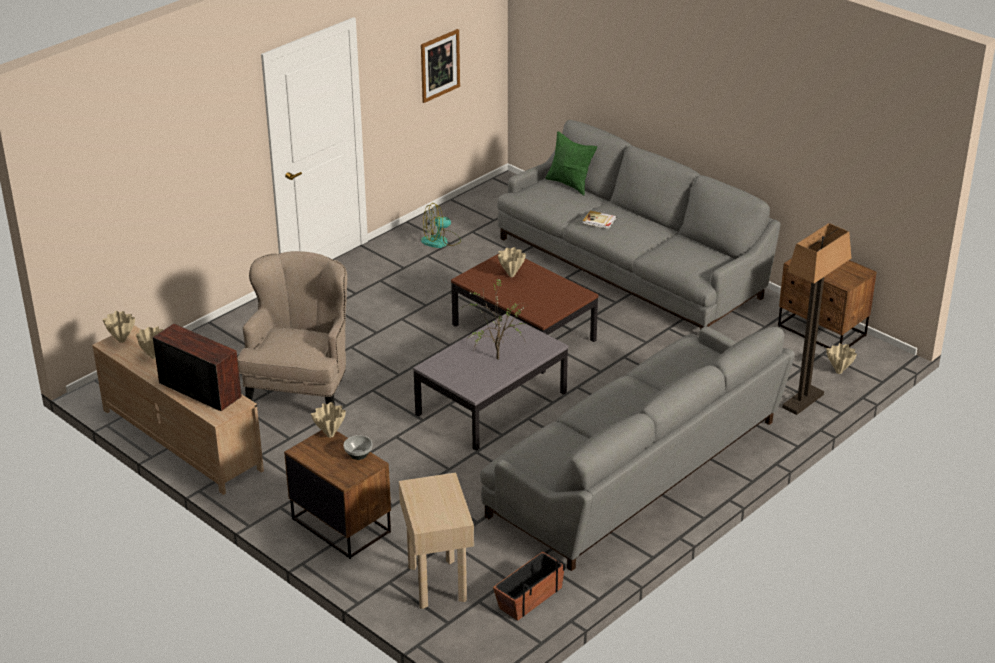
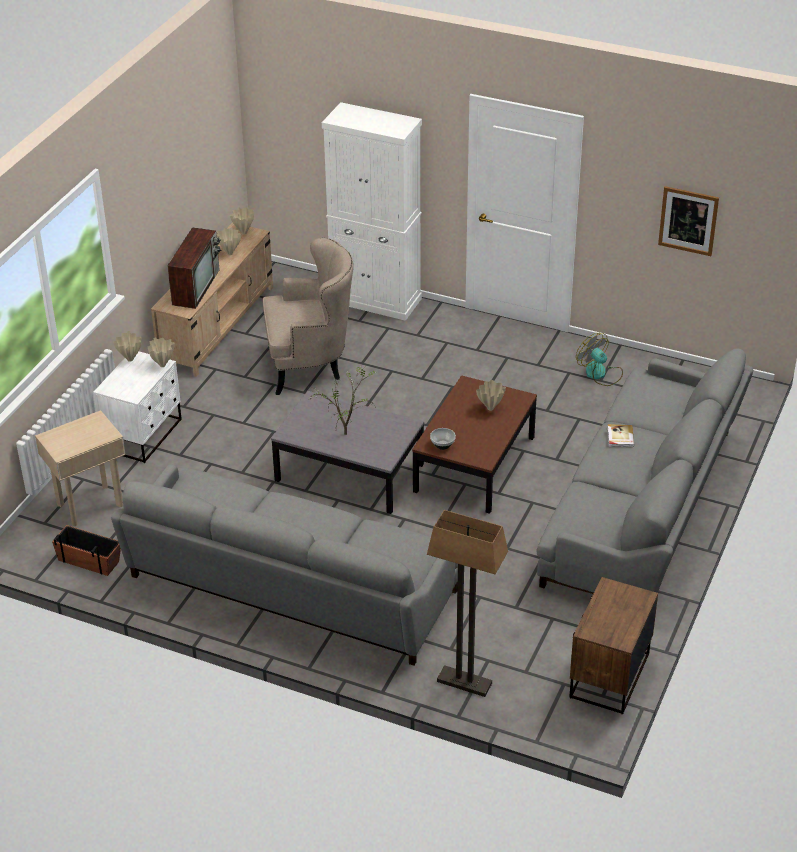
camera: 70 degrees right, 5 degrees up
brown nightstand [284,430,391,559] -> white nightstand [93,351,182,463]
bowl [343,435,372,460] -> bowl moved to [430,428,456,450]
green pillow [545,131,597,195] -> none
beige vase [826,343,857,374] -> beige vase moved to [113,331,141,362]
none -> white cabinet [322,102,422,321]

